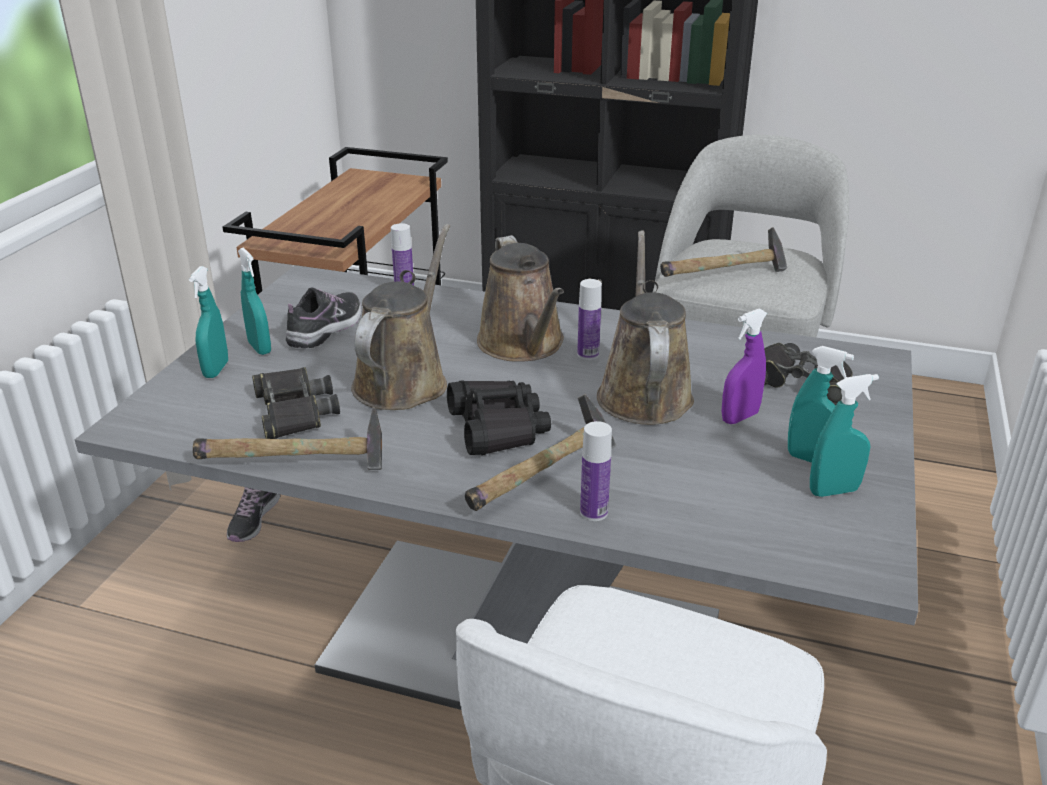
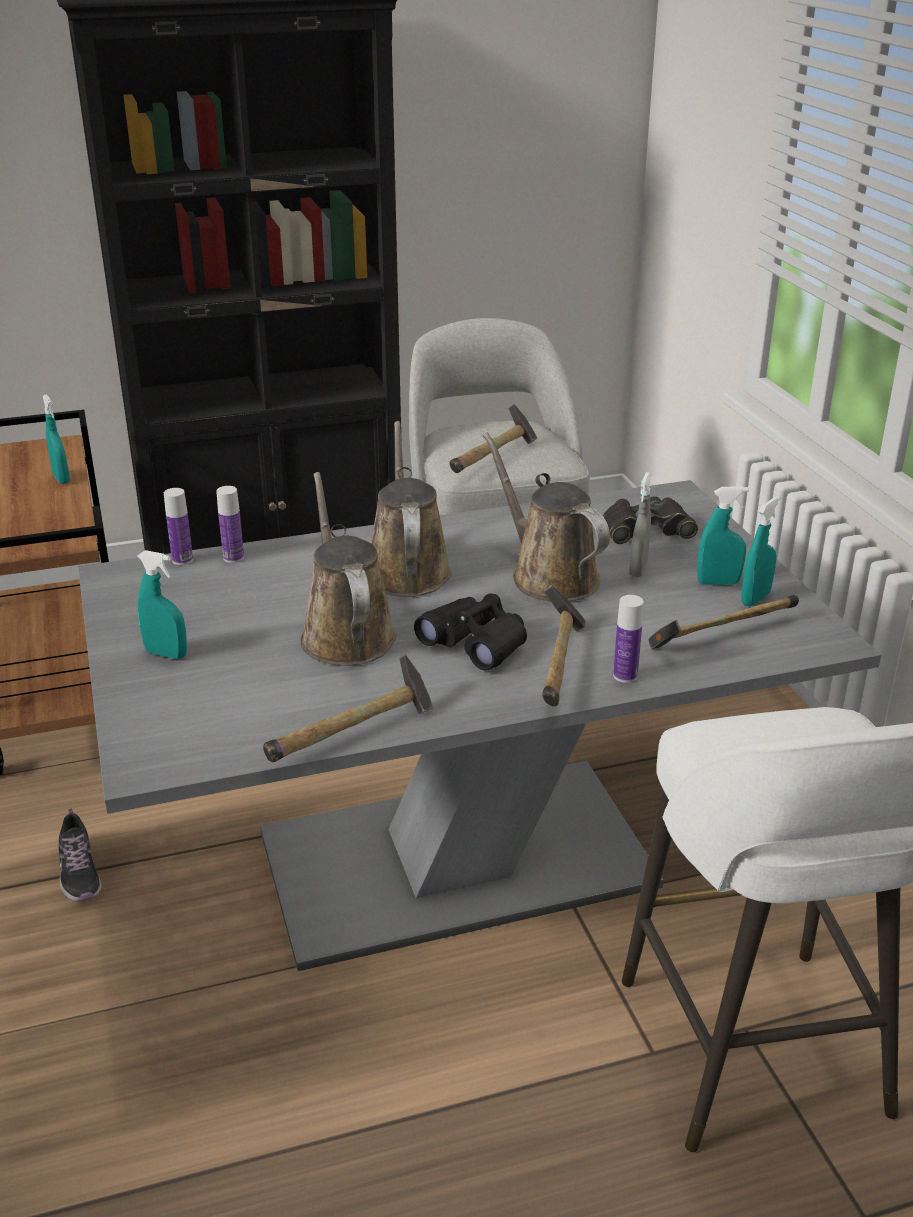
camera: 35 degrees left, 0 degrees up
turquoise spray bottle [189,266,228,378] -> turquoise spray bottle moved to [43,394,70,484]
black binoculars [252,367,340,439] -> none
shoe [286,287,361,348] -> none
brown watering can [477,235,564,362] -> brown watering can turned 135 degrees counterclockwise [371,421,452,597]
bottle [577,279,602,360] -> bottle moved to [164,488,193,565]
purple spray bottle [721,309,767,424] -> grey spray bottle [629,472,651,577]
none -> hammer [648,595,799,649]

